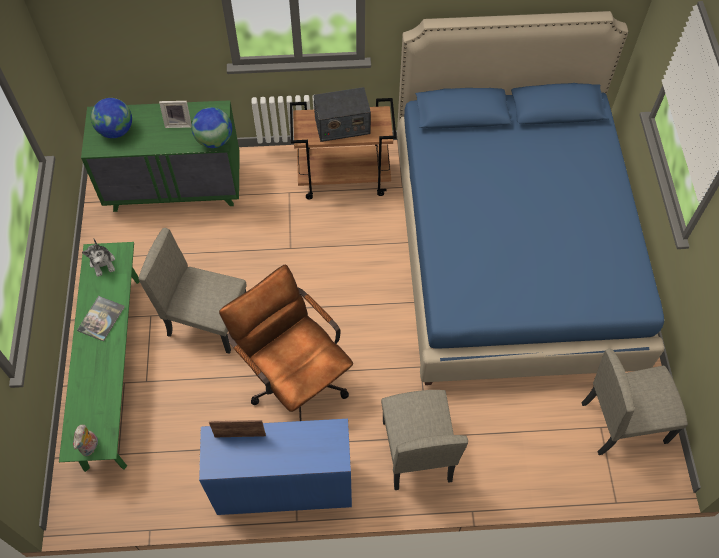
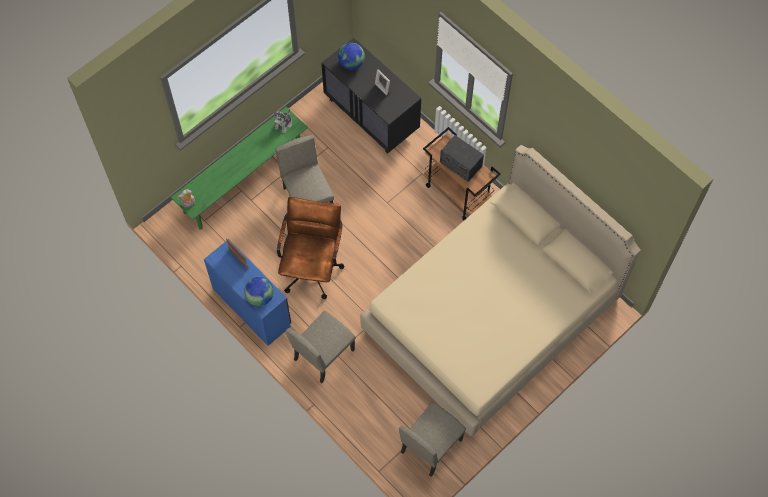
camera: 50 degrees right, 5 degrees up
book [77,296,125,341] -> none
green dresser [81,100,240,212] -> black dresser [321,38,421,154]
globe [191,107,232,148] -> globe moved to [244,277,274,306]
blue bed [397,11,664,385] -> beige bed [360,145,641,437]
beige chair [581,349,688,455] -> beige chair turned 90 degrees counterclockwise [399,402,466,477]

